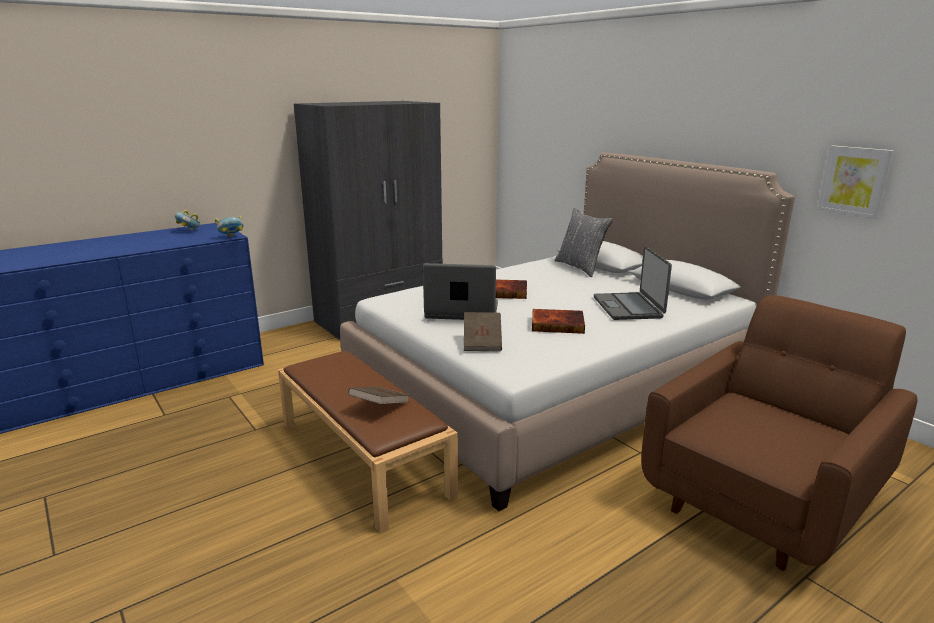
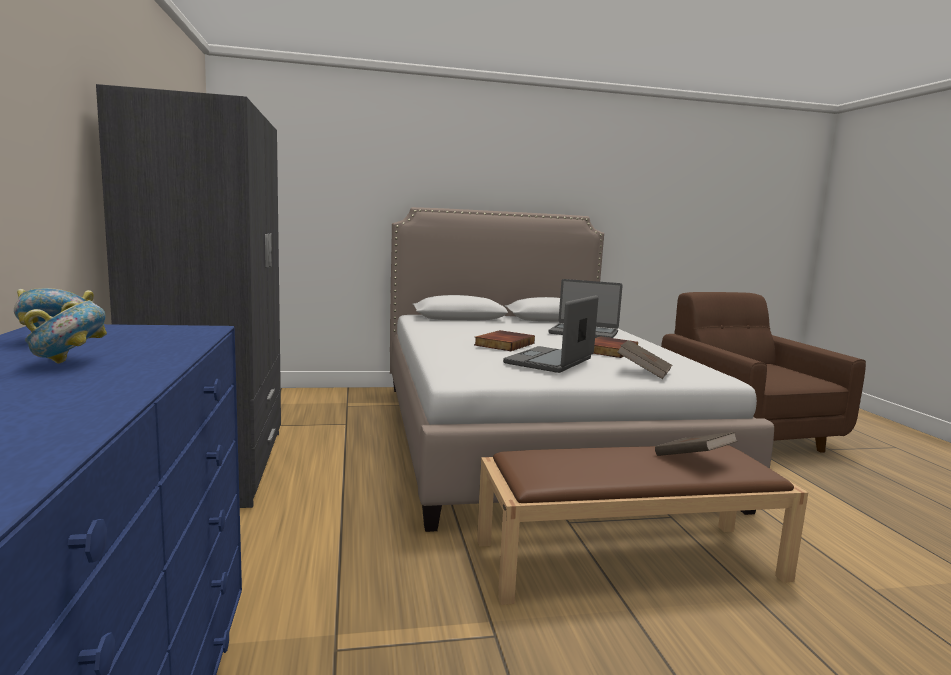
camera: 65 degrees left, 10 degrees down
bowl [215,216,244,237] -> bowl moved to [24,300,107,364]
grey pillow [555,208,613,277] -> none
picture [817,145,894,219] -> none

